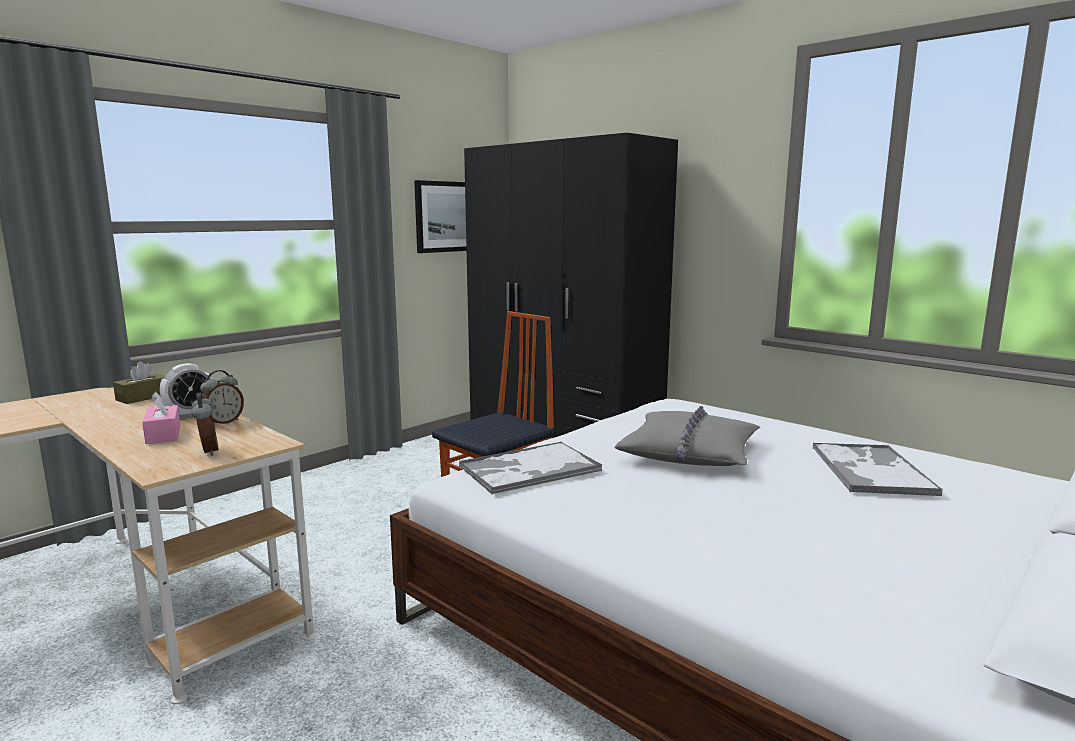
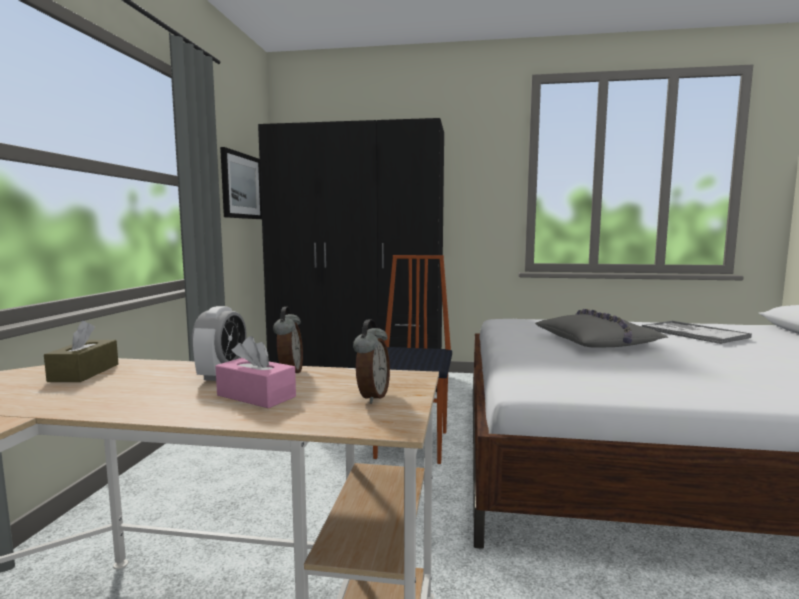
camera: 35 degrees left, 5 degrees down
alarm clock [191,392,219,456] -> alarm clock turned 75 degrees clockwise [353,319,390,404]
tray [459,442,602,495] -> none

